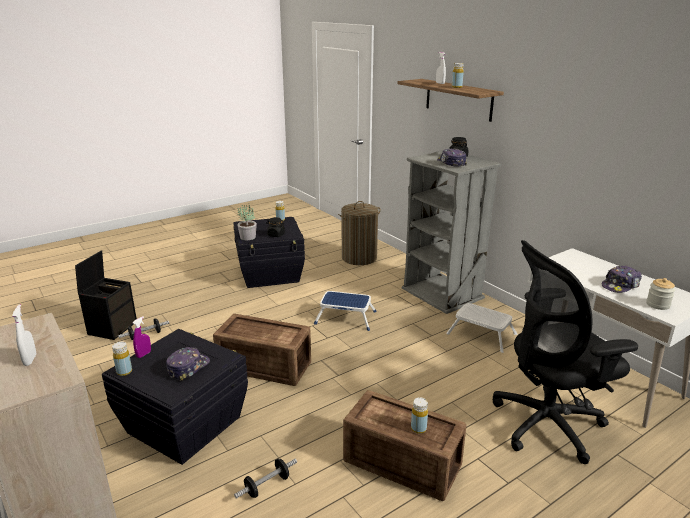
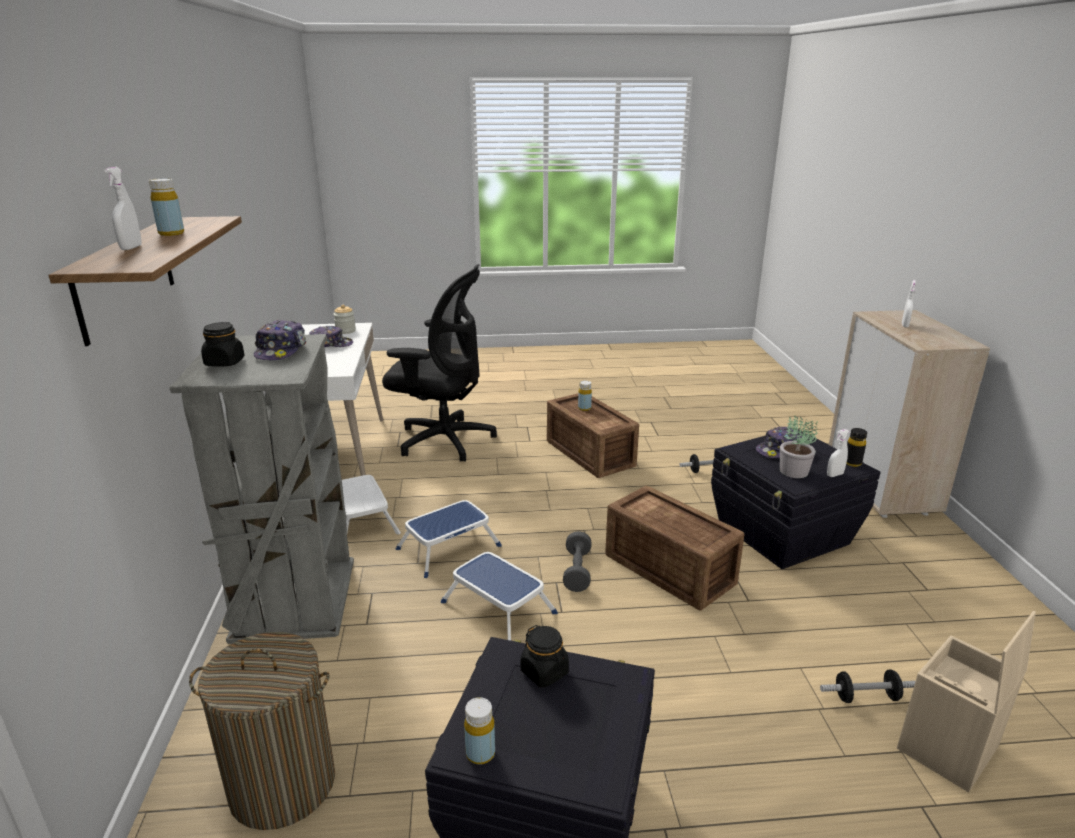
camera: 150 degrees left, 0 degrees up
black storage box [75,250,137,340] -> beige storage box [897,611,1036,792]
yellow bottle [112,342,132,376] -> black bottle [846,428,867,467]
purple spray bottle [133,316,151,358] -> white spray bottle [827,429,849,477]
potted plant [237,205,257,240] -> potted plant moved to [780,415,818,478]
none -> blue step ladder [395,500,502,578]
none -> grey dumbbell [563,531,591,592]

